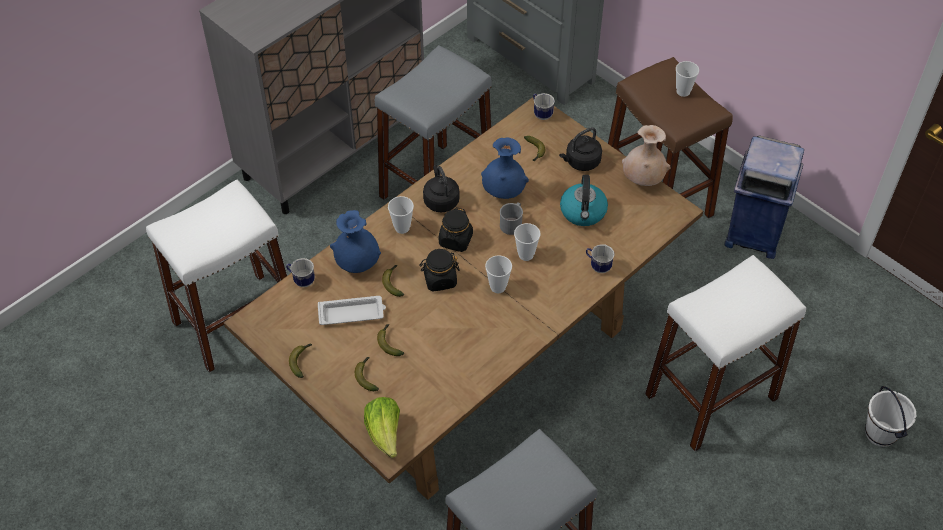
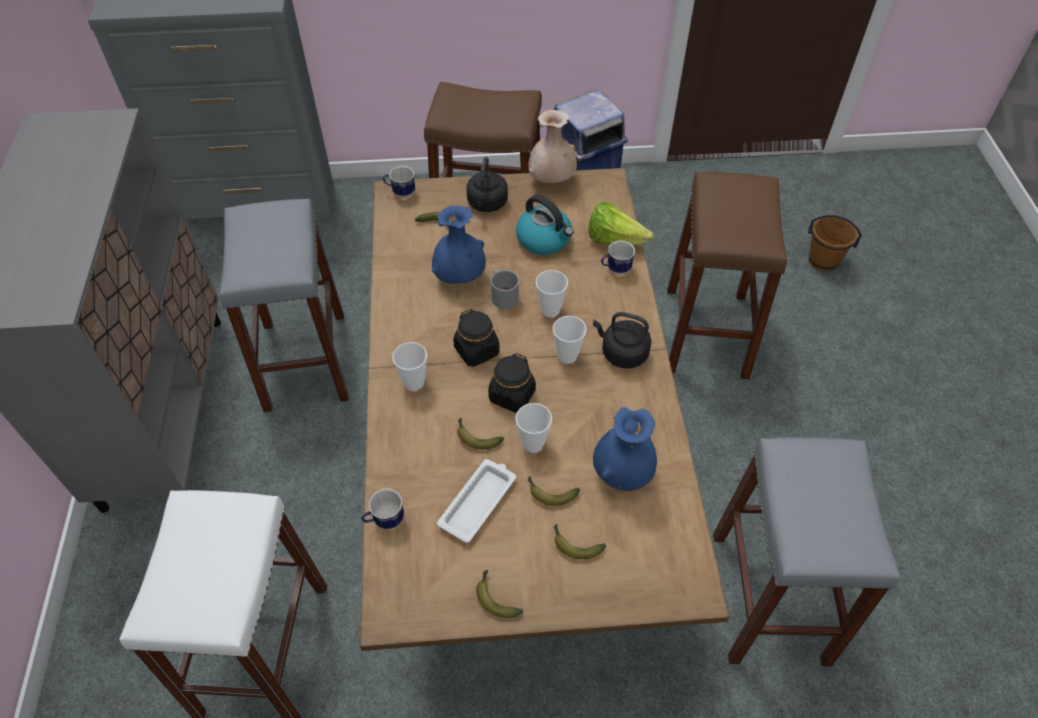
camera: 50 degrees left, 0 degrees up
blue vase [330,210,381,273] -> blue vase moved to [593,407,657,491]
lettuce [364,397,400,458] -> lettuce moved to [588,202,654,245]
black kettle [423,165,460,213] -> black kettle moved to [593,312,652,369]
white stool [645,255,806,451] -> brown stool [667,172,787,379]
cup [676,61,699,97] -> cup moved to [516,403,552,453]
white bucket [865,386,916,447] -> brown bucket [808,215,862,272]

